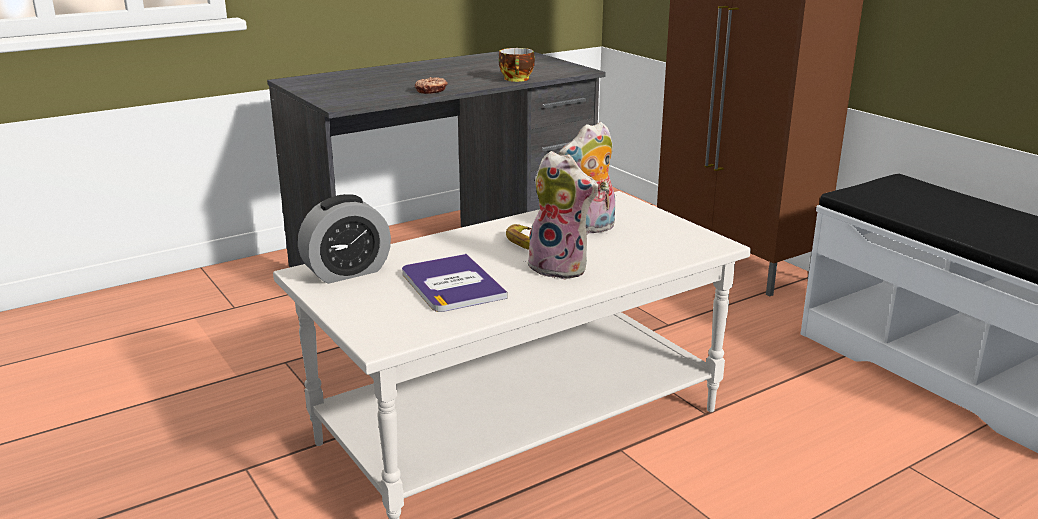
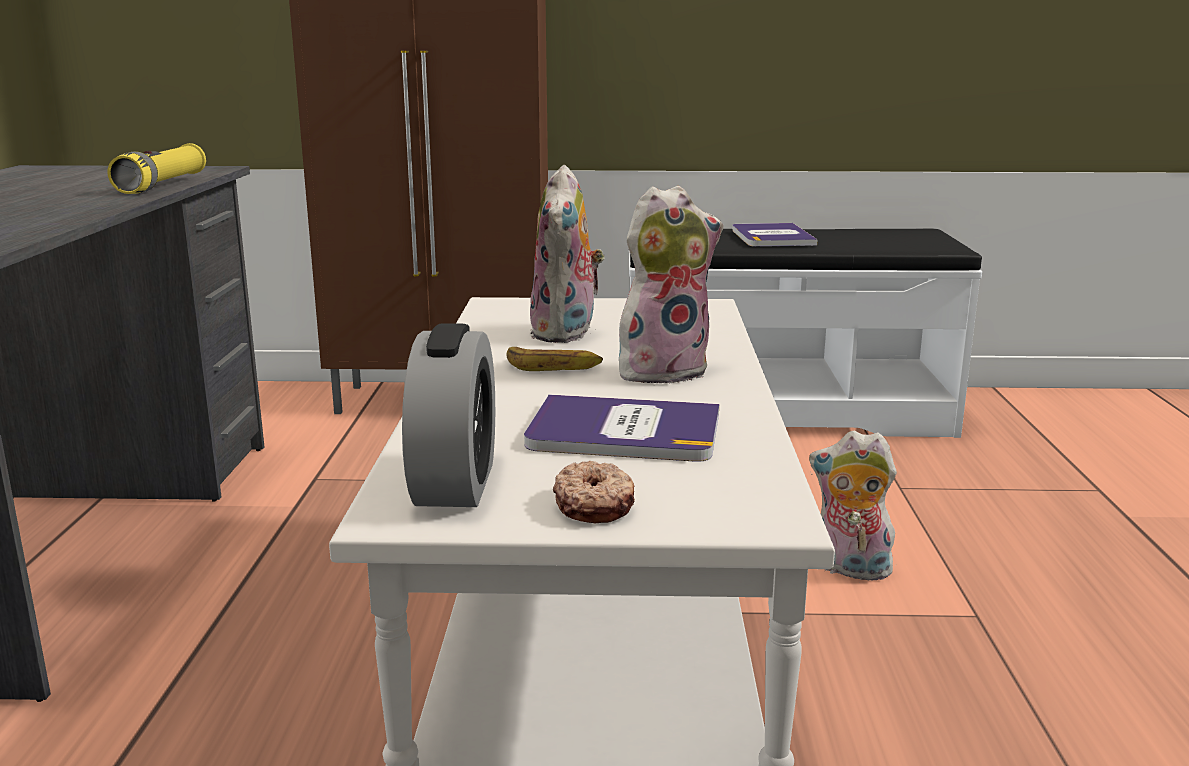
camera: 55 degrees left, 5 degrees down
donut [415,77,448,94] -> donut moved to [553,461,635,524]
cup [499,48,535,82] -> yellow flashlight [107,143,206,194]
none -> book [732,223,817,247]
none -> plush toy [809,430,899,581]

